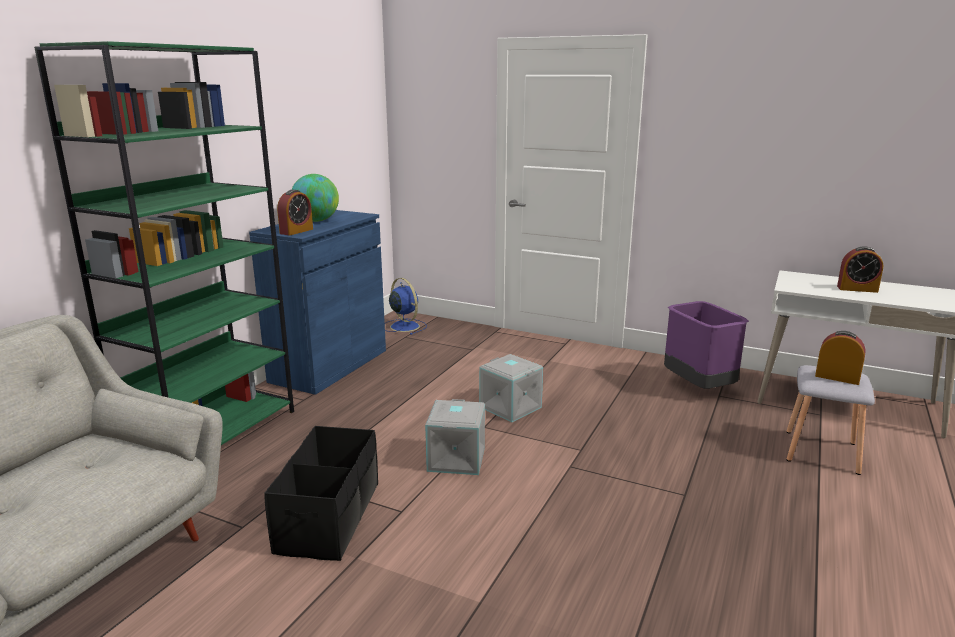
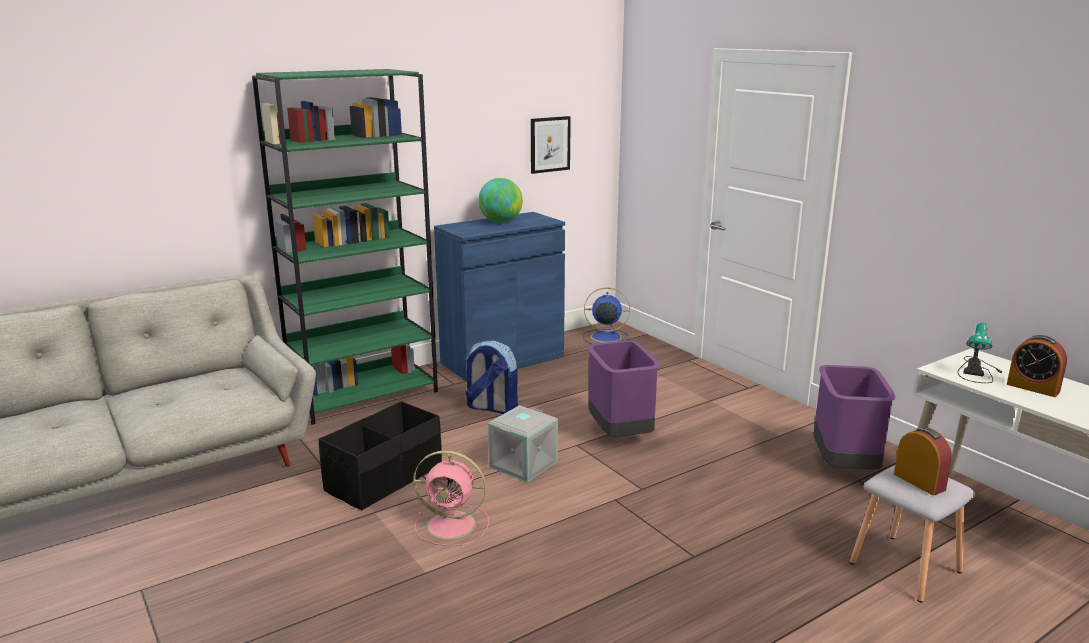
camera: 30 degrees right, 0 degrees up
alarm clock [277,190,313,236] -> none
blue fan [385,278,427,335] -> blue fan turned 75 degrees counterclockwise [583,287,630,344]
grey storage box [479,354,543,422] -> purple trash can [588,340,660,437]
none -> pink fan [413,450,489,546]
none -> backpack [465,341,518,414]
none -> picture [531,116,571,174]
none -> table lamp [958,323,1002,383]

